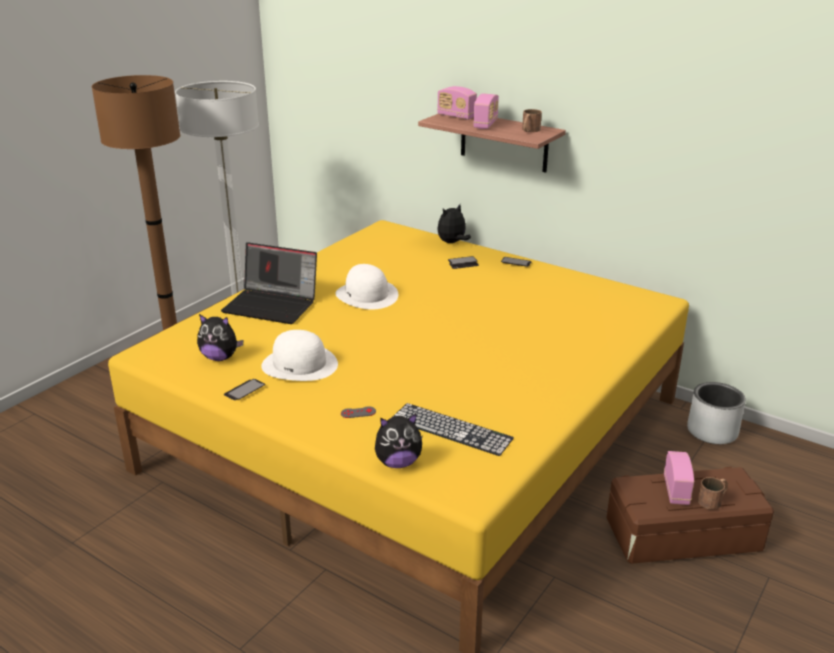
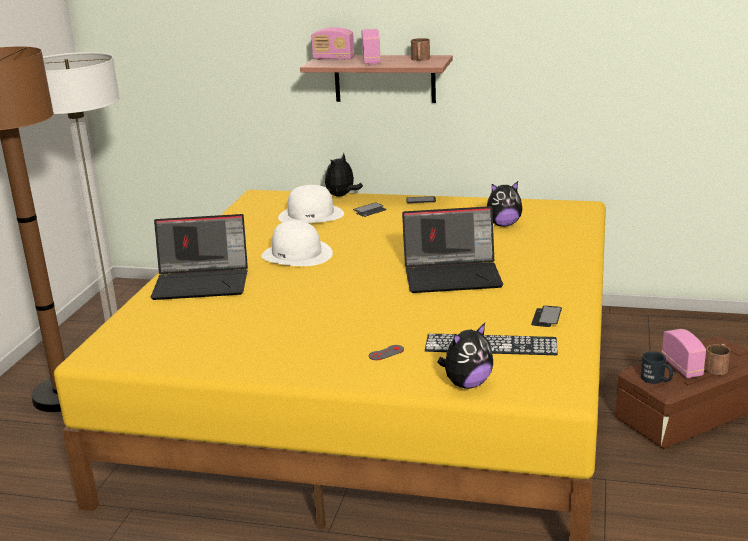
camera: 20 degrees left, 5 degrees down
plush toy [197,314,244,361] -> plush toy moved to [487,181,522,227]
phone [224,379,265,400] -> phone moved to [531,306,562,327]
white hat [261,330,338,381] -> white hat moved to [278,185,344,223]
grey planter [687,382,746,444] -> none
none -> laptop [402,206,503,293]
none -> black mug [641,351,673,384]

